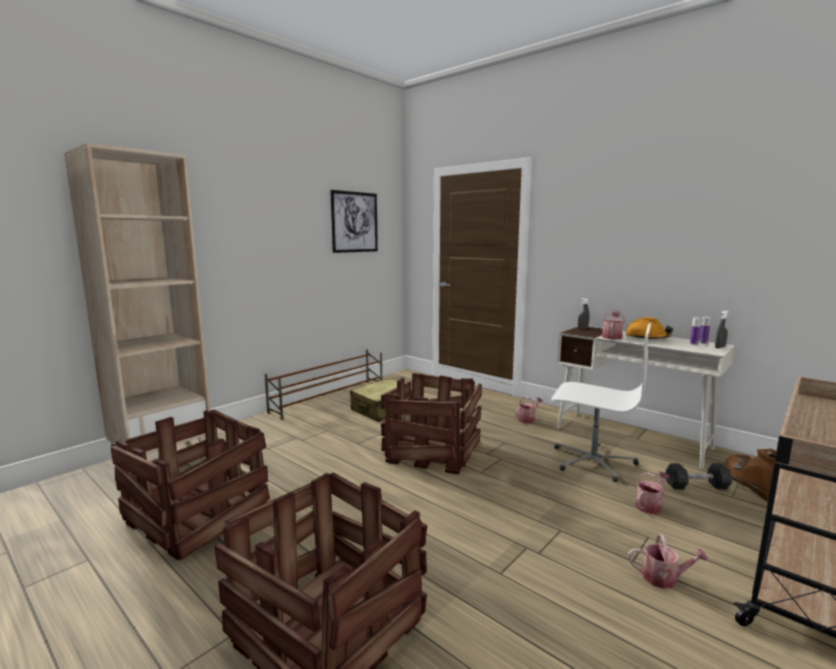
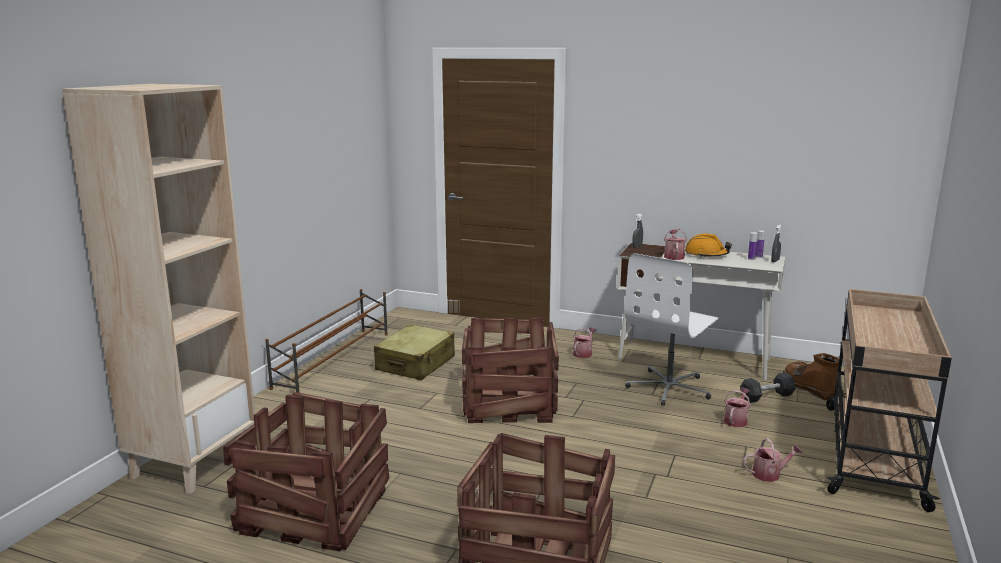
camera: 20 degrees left, 5 degrees up
picture [330,190,378,253] -> none
white office chair [551,323,651,482] -> white office chair turned 120 degrees clockwise [625,253,720,406]

